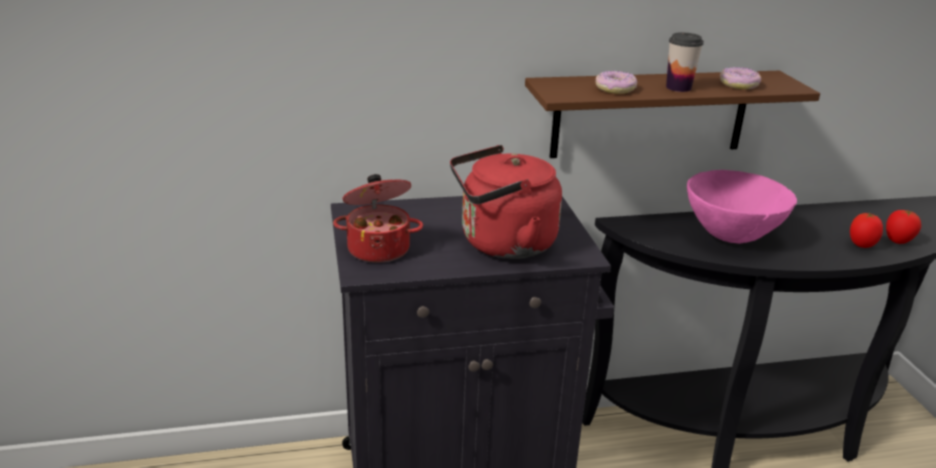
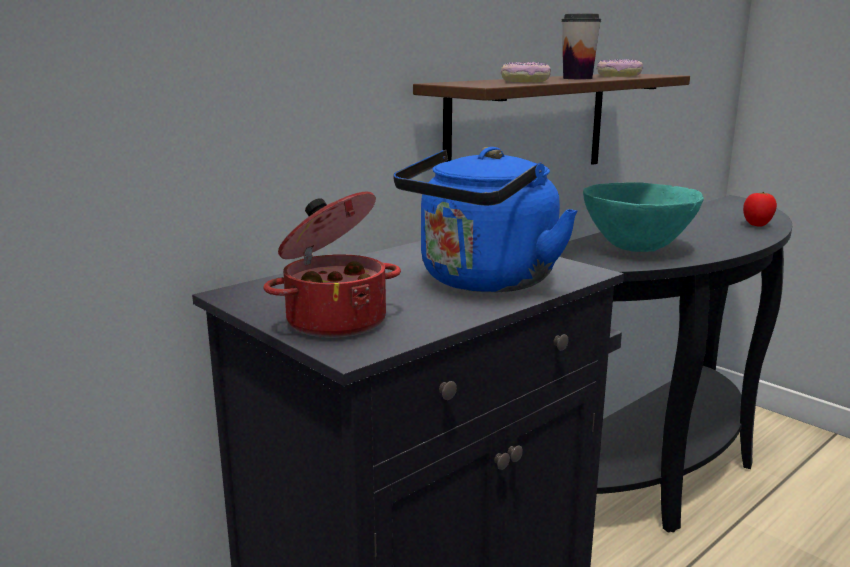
camera: 30 degrees left, 10 degrees down
red kettle [450,145,562,259] -> blue kettle [393,147,578,292]
pink bowl [687,170,797,244] -> turquoise bowl [583,182,704,252]
tomato [850,213,883,248] -> none

